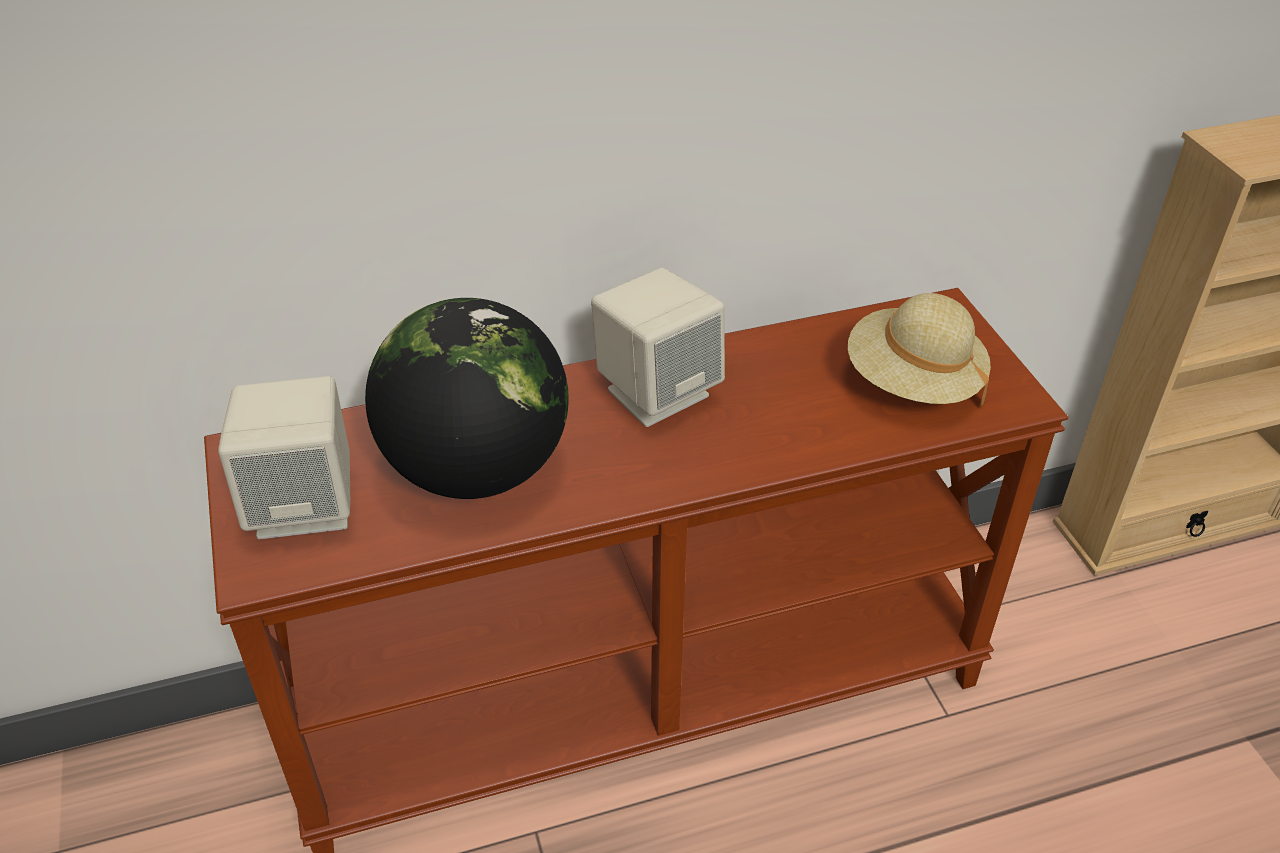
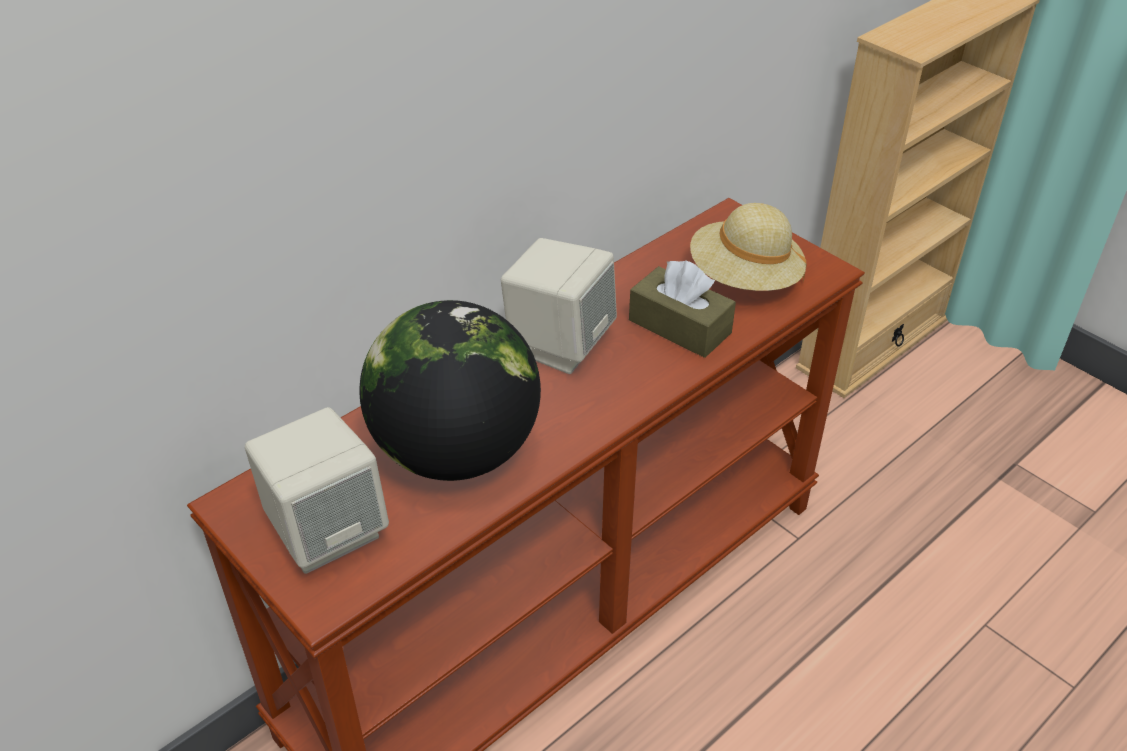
camera: 25 degrees left, 0 degrees up
none -> brown tissue box [629,260,736,358]

